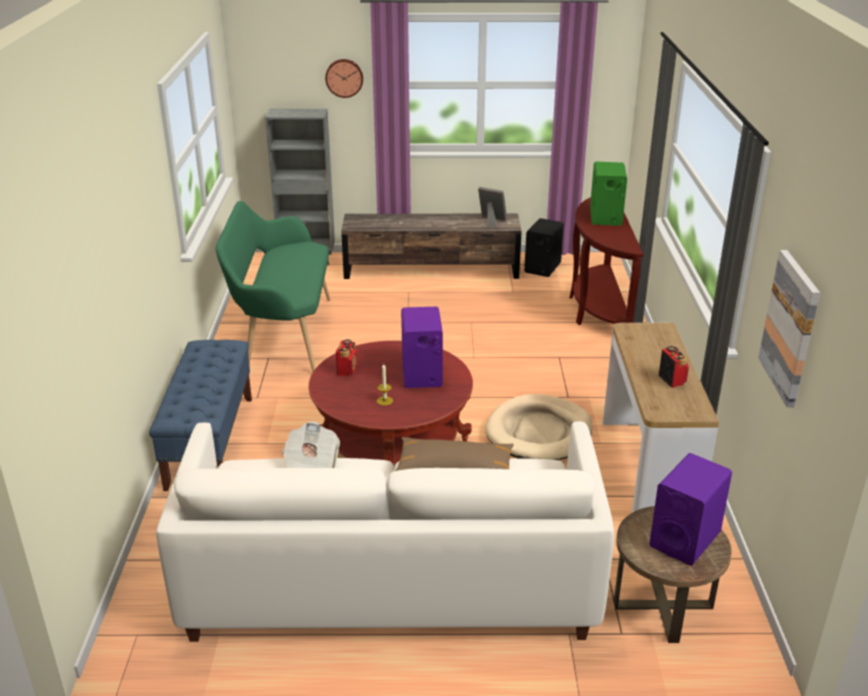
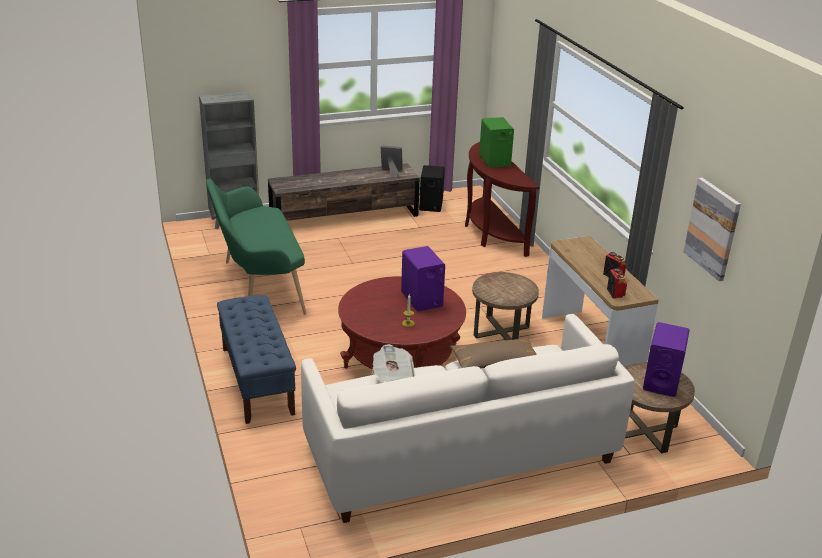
camera: 20 degrees left, 0 degrees up
wall clock [325,59,363,98] -> none
radio [336,340,358,376] -> radio moved to [607,268,627,298]
beige dog bed [485,394,592,460] -> brown side table [472,272,539,340]

